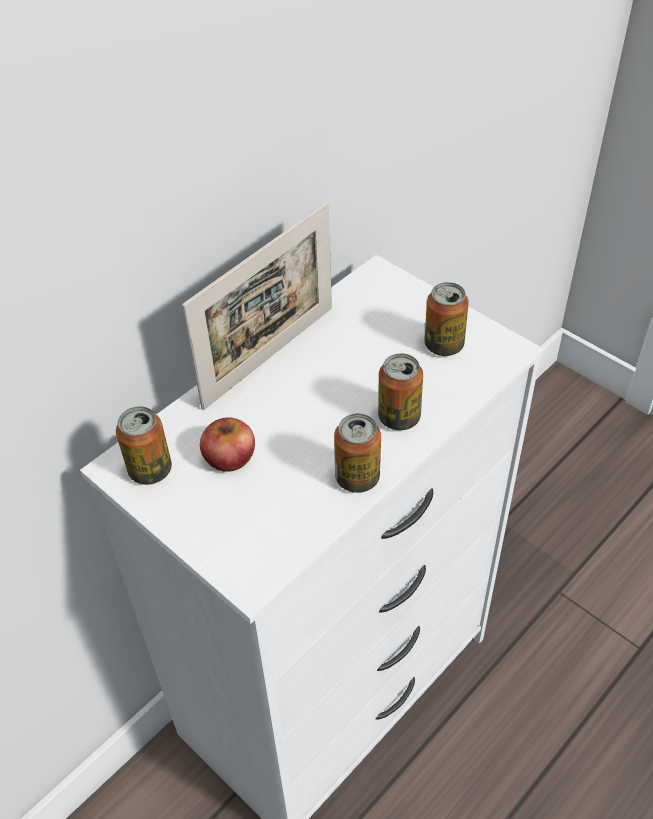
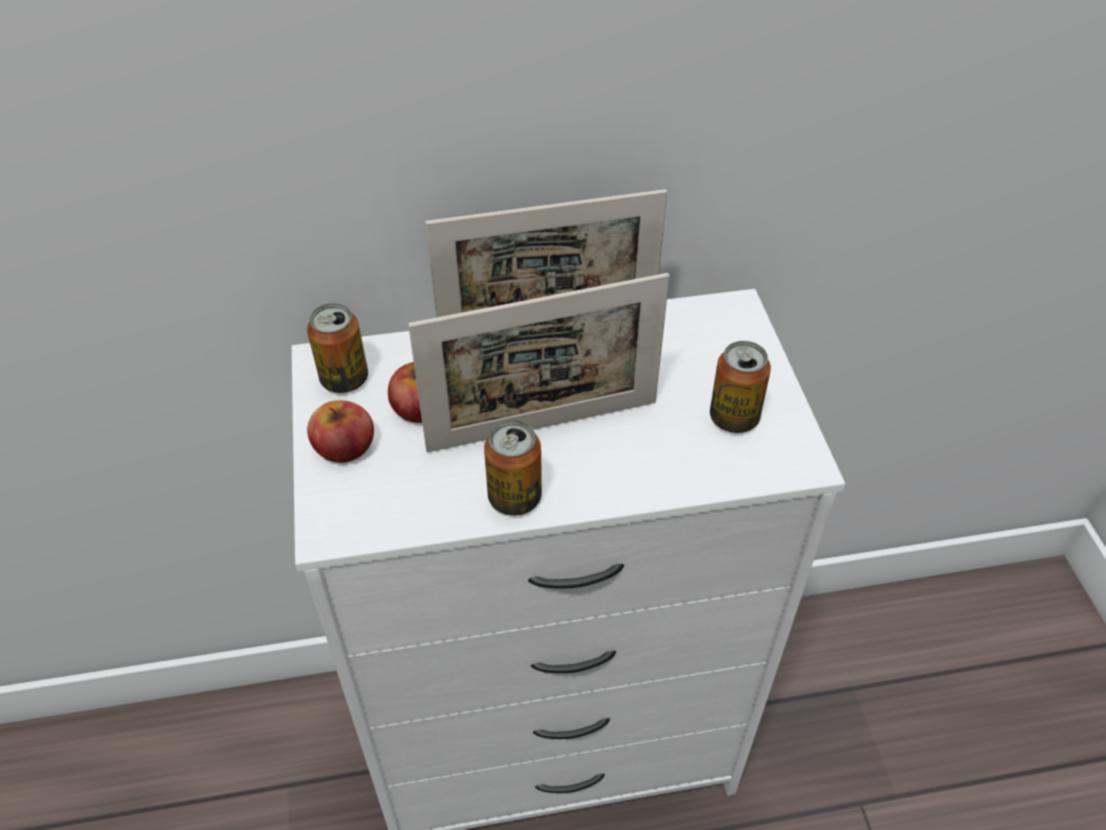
camera: 35 degrees right, 0 degrees up
can [378,353,423,430] -> none
none -> apple [307,400,374,463]
none -> picture frame [408,273,670,453]

